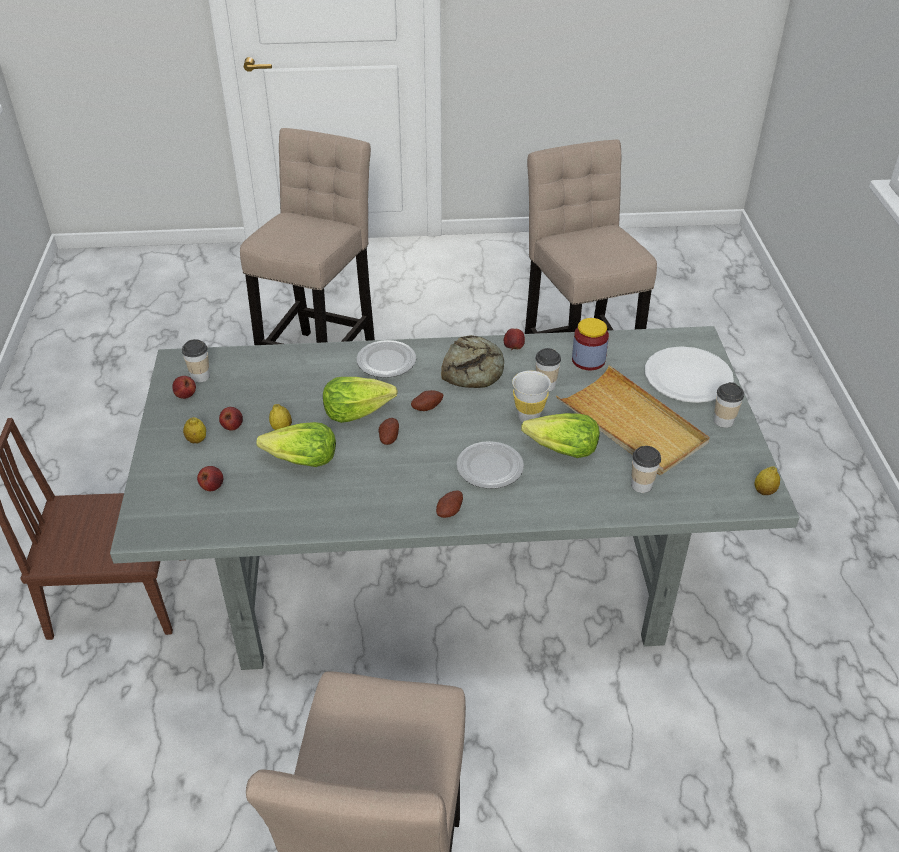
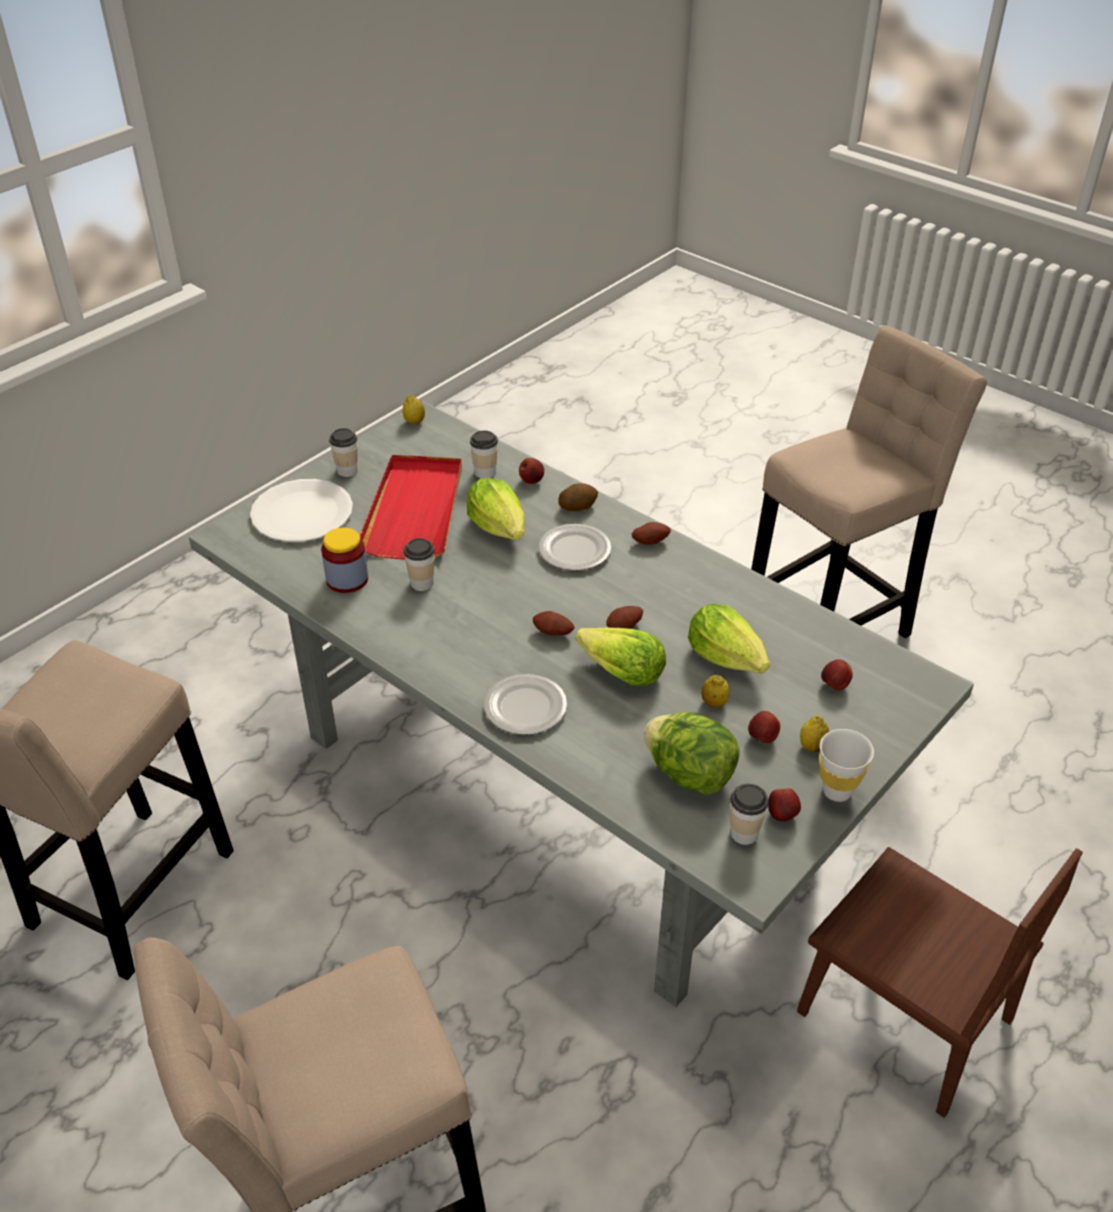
camera: 135 degrees left, 0 degrees up
bread [441,335,504,388] -> none
apple [504,328,525,350] -> apple moved to [519,458,544,484]
white cup [512,371,551,422] -> white cup moved to [819,729,874,802]
beige tray [556,365,710,475] -> red tray [360,455,462,559]
none -> potato [558,483,598,511]
none -> lettuce [644,712,740,795]

